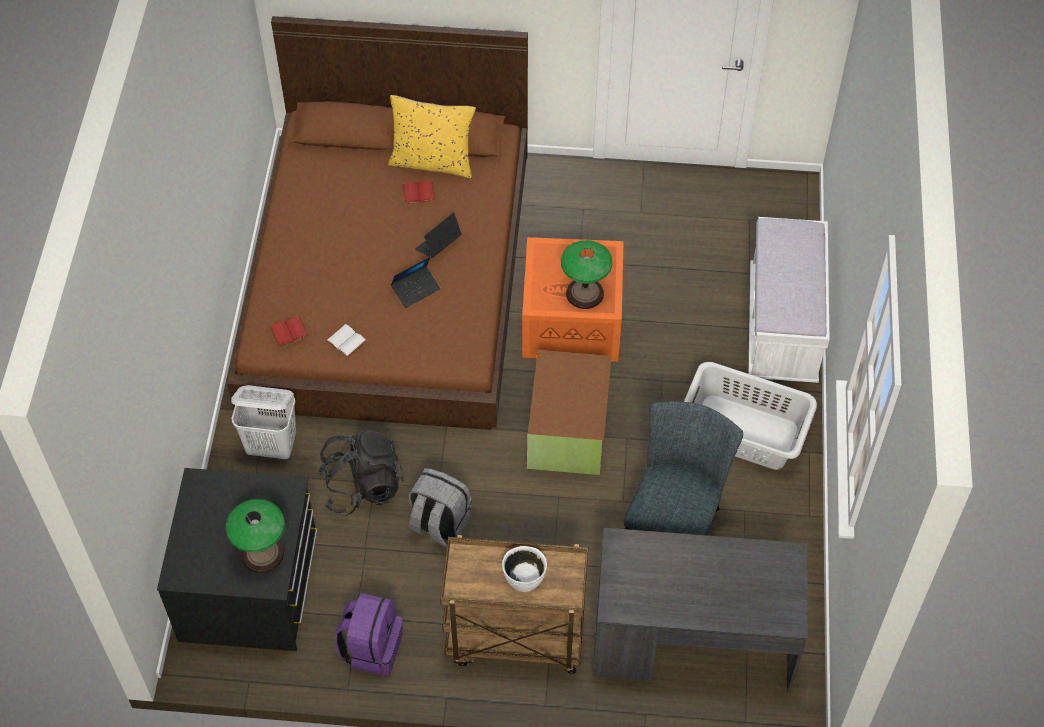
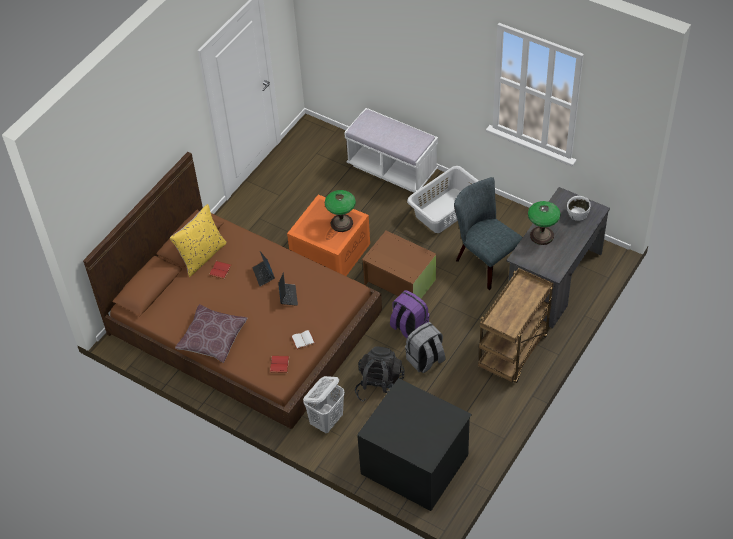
camera: 60 degrees left, 5 degrees down
table lamp [226,499,285,573] -> table lamp moved to [528,201,561,245]
purple backpack [335,593,403,676] -> purple backpack moved to [390,290,430,338]
white bowl [502,546,547,592] -> white bowl moved to [567,196,591,221]
none -> brown pillow [175,304,247,363]

